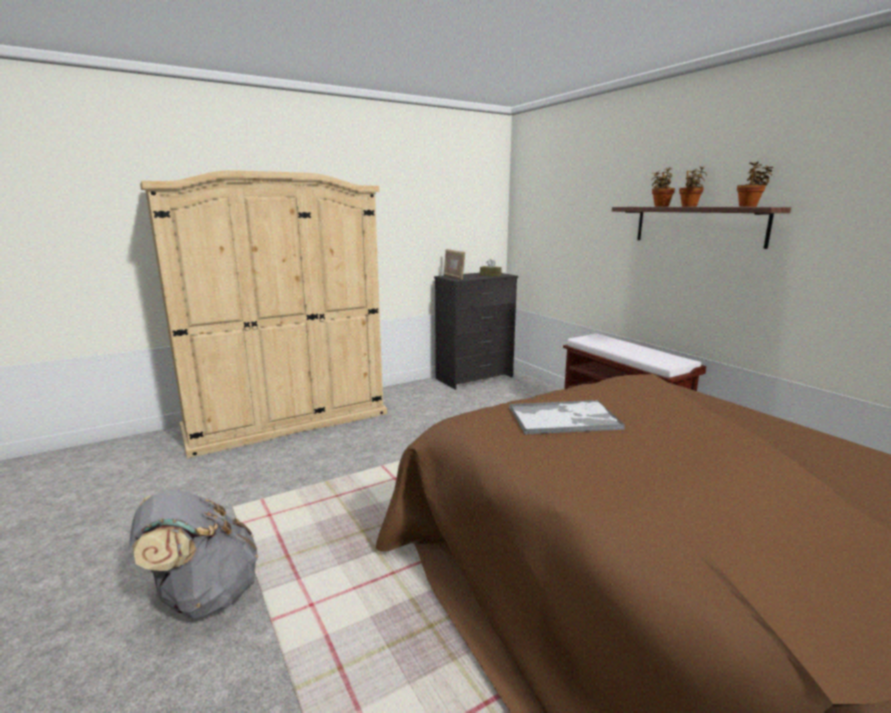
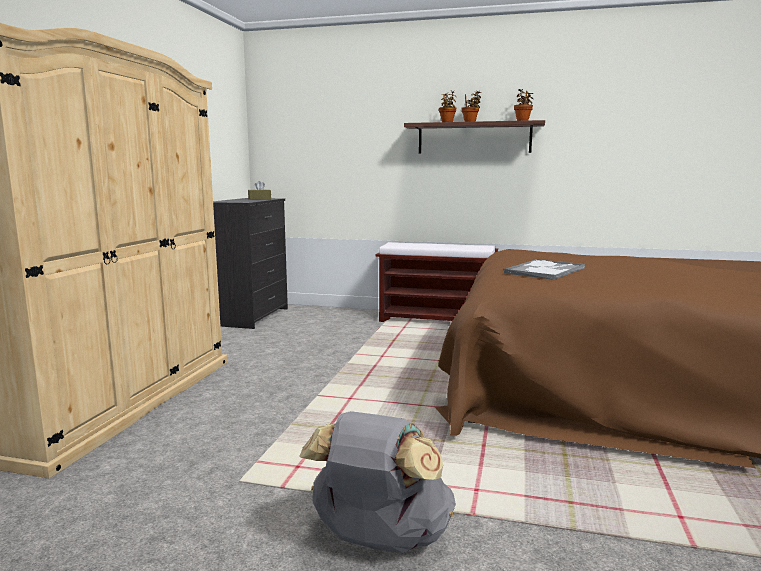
camera: 45 degrees left, 5 degrees down
picture frame [444,249,465,280] -> none

